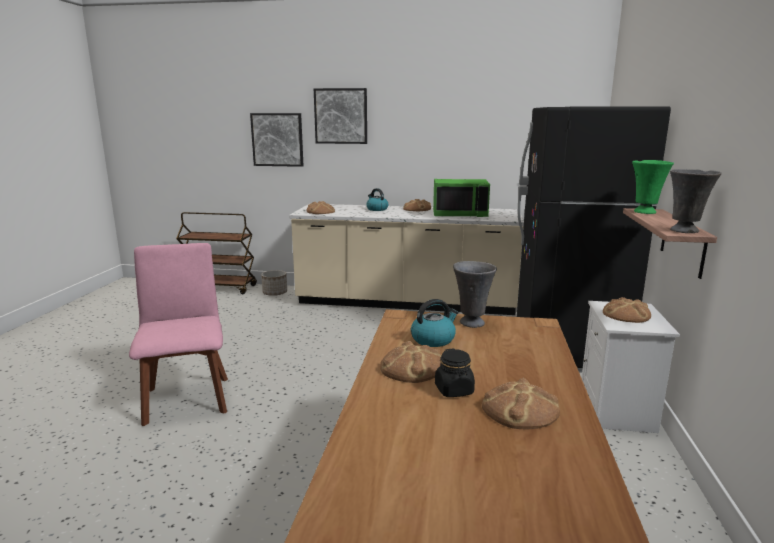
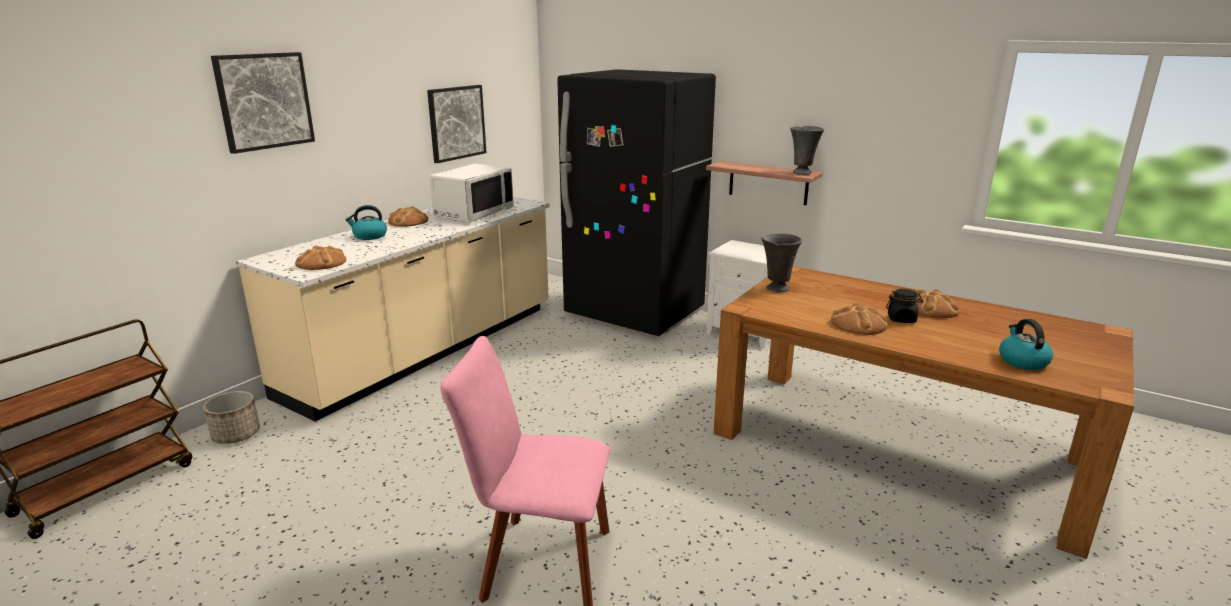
camera: 65 degrees left, 5 degrees up
picture [250,113,304,167] -> picture moved to [427,85,486,163]
kettle [411,299,458,347] -> kettle moved to [999,319,1053,370]
green microwave [433,179,490,217] -> white microwave [430,164,514,222]
bread [603,297,651,323] -> none
green vase [632,160,674,214] -> none

